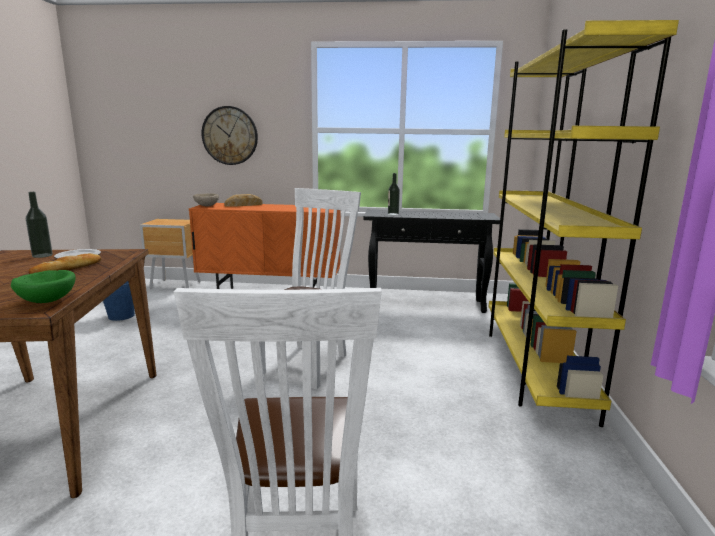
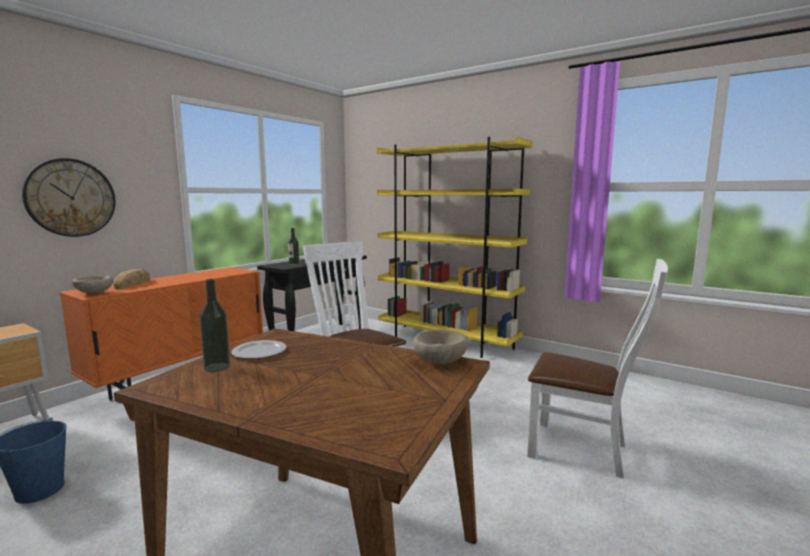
camera: 60 degrees left, 5 degrees down
green bowl [11,270,76,303] -> beige bowl [413,330,469,364]
bread [29,253,101,274] -> none

